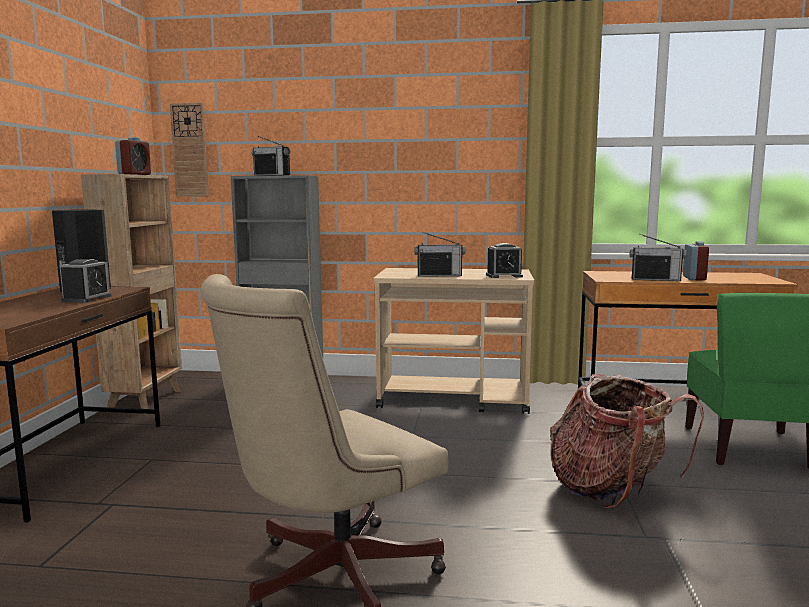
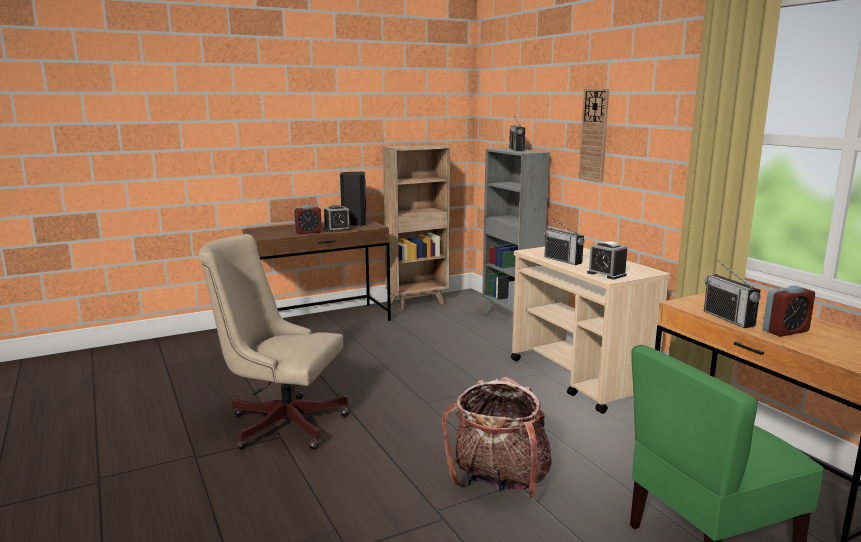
camera: 55 degrees right, 5 degrees up
alarm clock [115,137,151,175] -> alarm clock moved to [294,205,322,234]
wall clock [170,103,209,197] -> wall clock moved to [579,89,609,182]

